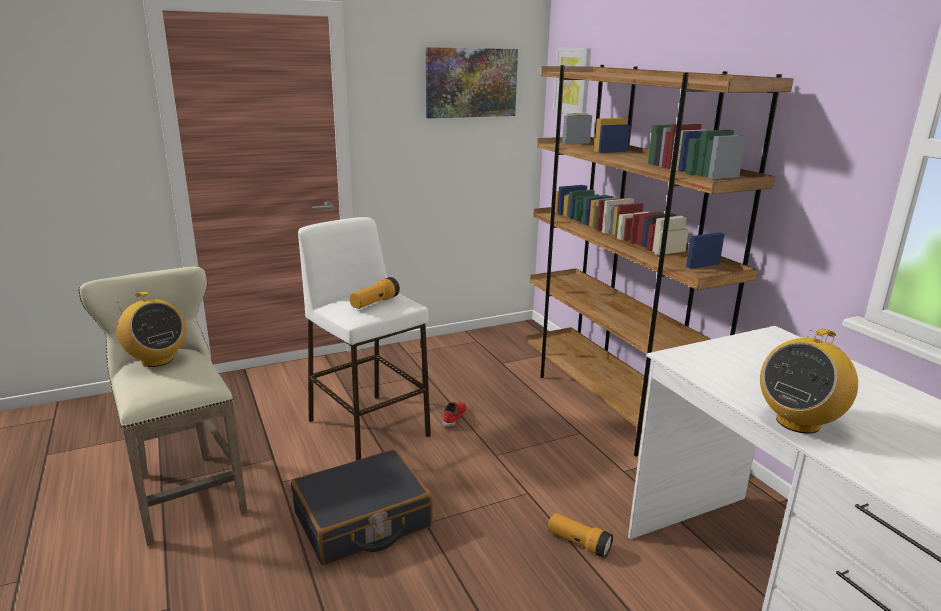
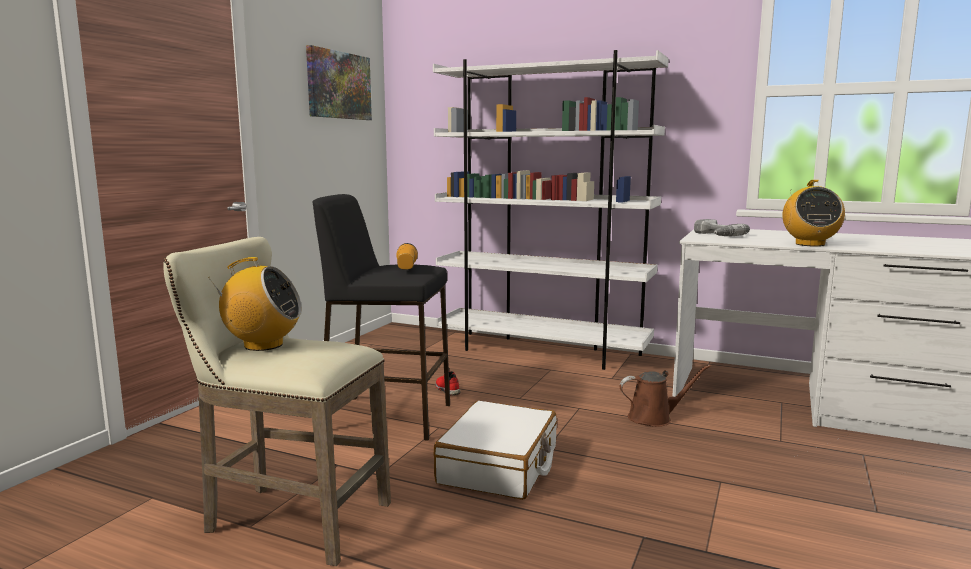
camera: 40 degrees left, 10 degrees down
black suitcase [291,450,433,565] -> white suitcase [434,401,557,500]
white stool [298,217,431,460] -> black stool [313,194,450,441]
brown bookcase [527,65,793,457] -> white bookcase [433,50,669,370]
flashlight [548,513,613,558] -> brown watering can [620,365,711,427]
picture [553,48,591,113] -> none
none -> power drill [694,219,750,236]

